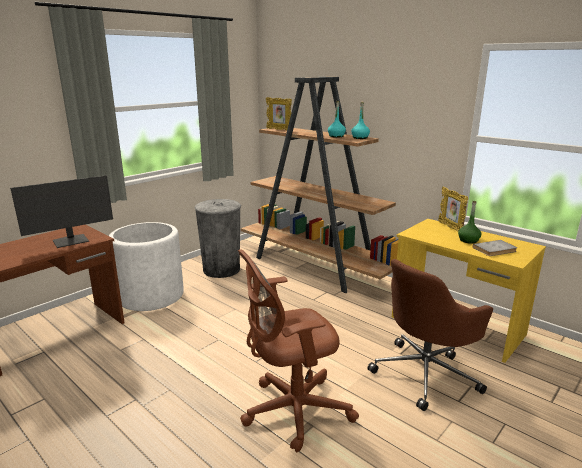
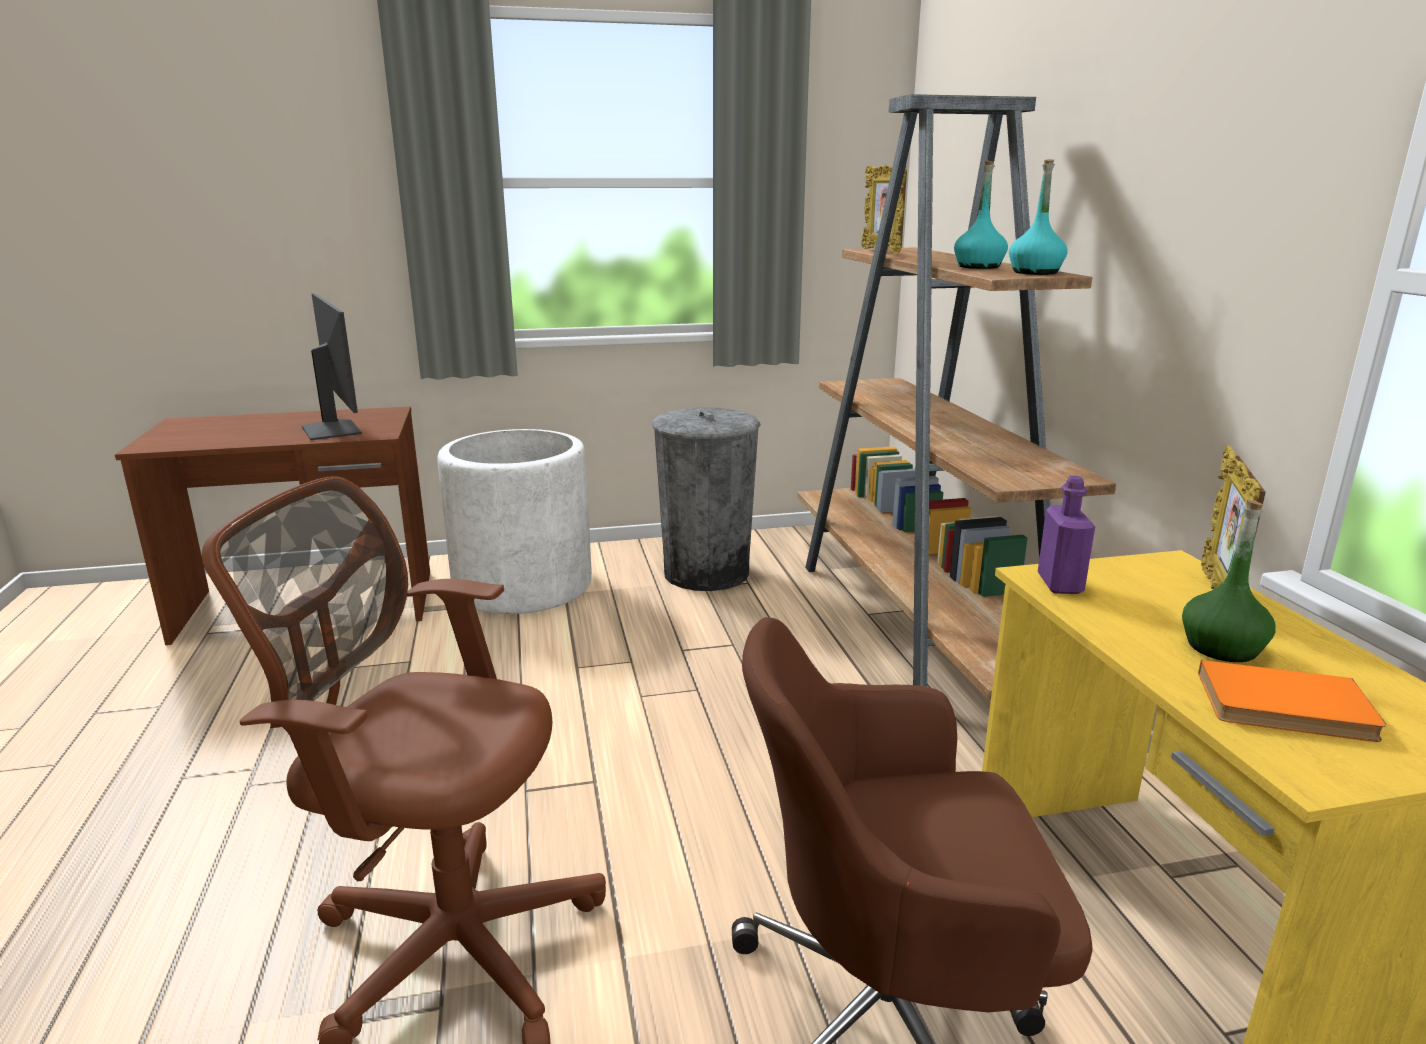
camera: 35 degrees right, 0 degrees up
monitor [10,175,113,248] -> monitor turned 120 degrees counterclockwise [302,293,362,440]
grey book [472,240,517,256] -> orange book [1198,660,1386,742]
none -> purple bottle [1038,476,1095,594]

